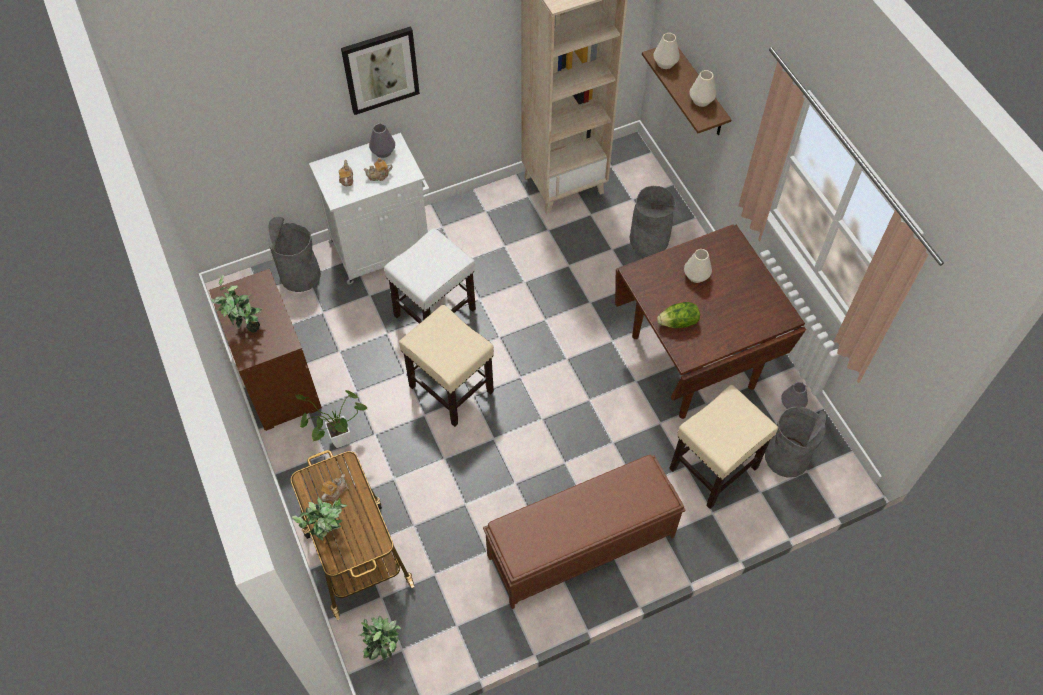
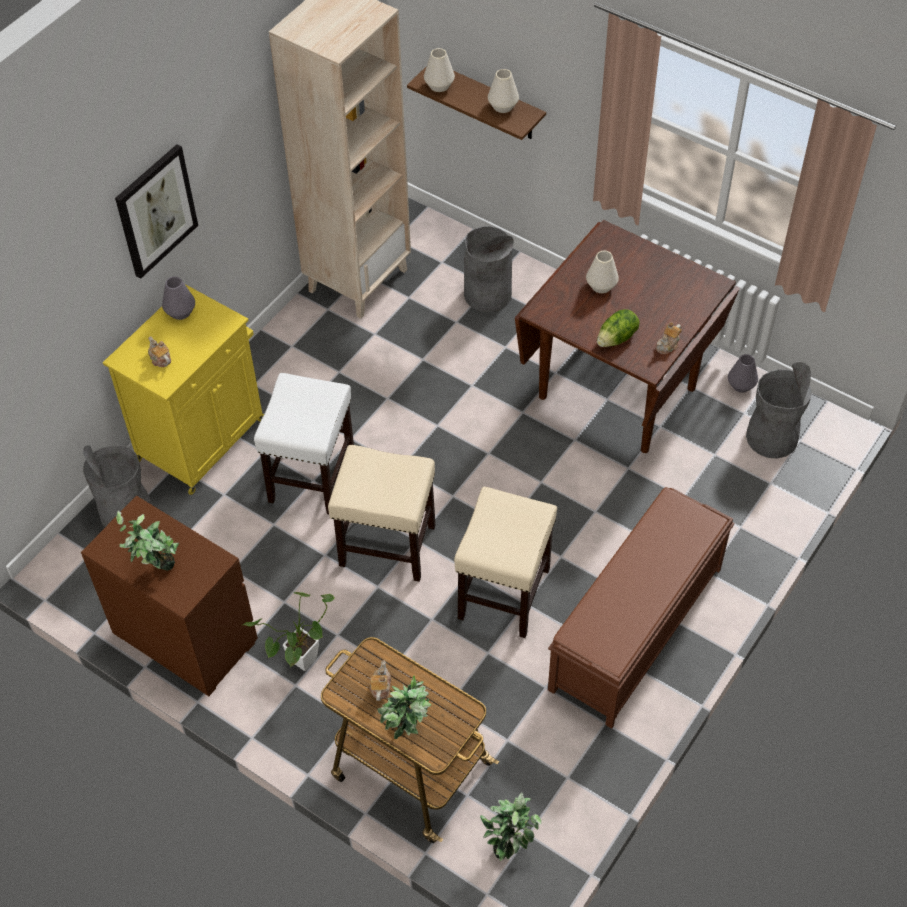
camera: 30 degrees left, 5 degrees down
white cabinet [309,133,429,284] -> yellow cabinet [103,284,264,495]
teapot [363,158,392,181] -> teapot moved to [656,322,682,354]
beige stool [669,385,778,509] -> beige stool moved to [454,487,557,638]

